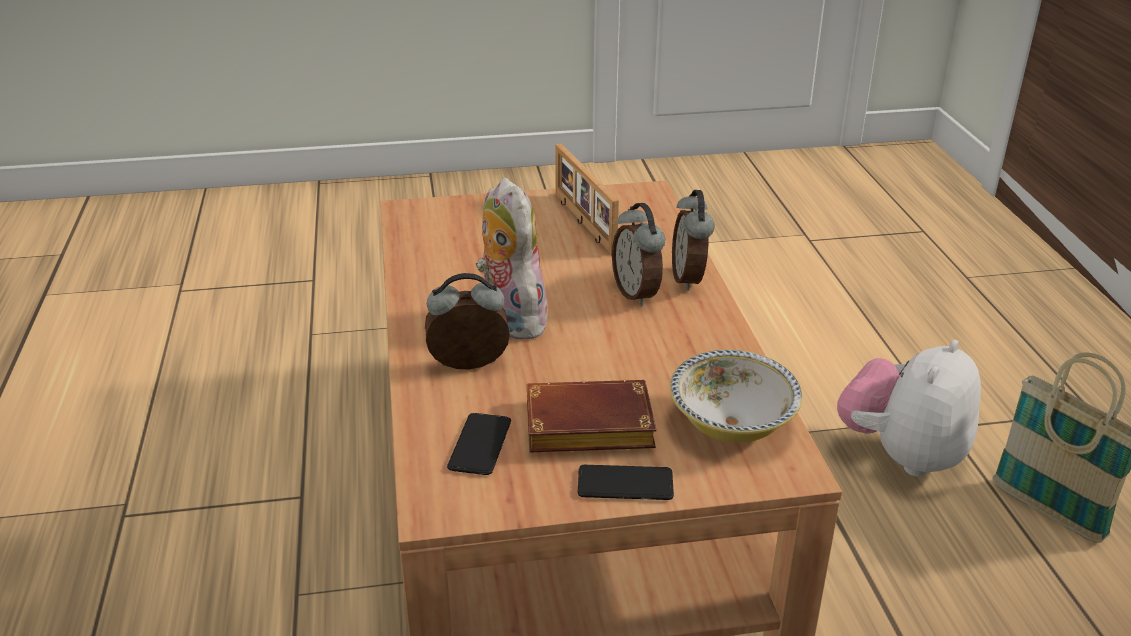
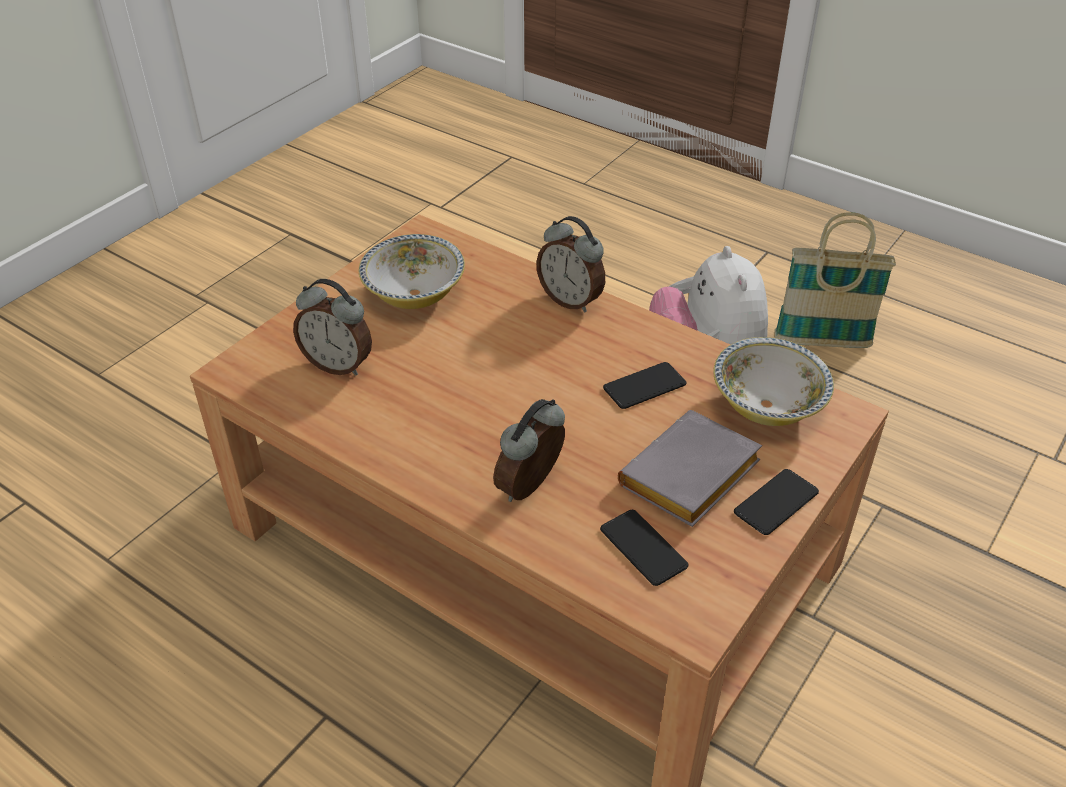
camera: 45 degrees left, 10 degrees up
plush toy [476,177,548,339] -> none
brown book [527,380,656,453] -> grey book [618,410,762,527]
picture frame [555,143,619,255] -> bowl [359,234,465,309]
alarm clock [612,203,665,306] -> alarm clock moved to [293,279,372,376]
none -> phone [603,362,686,409]

